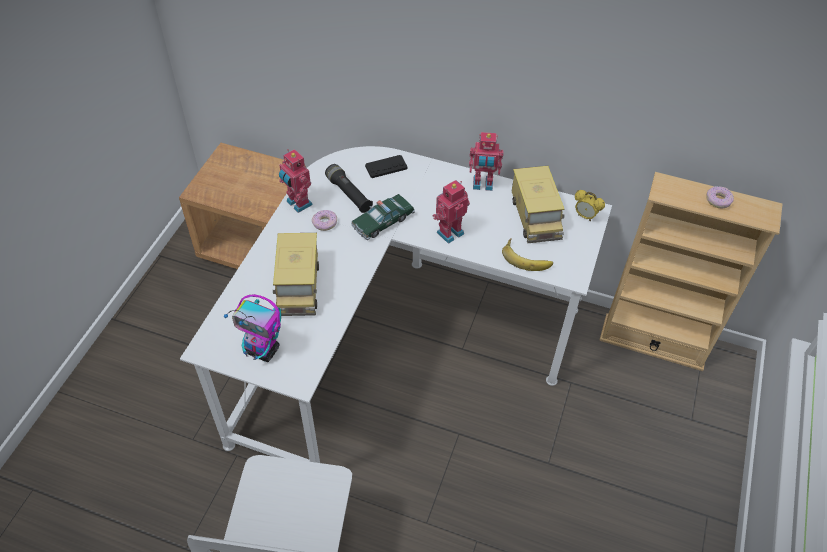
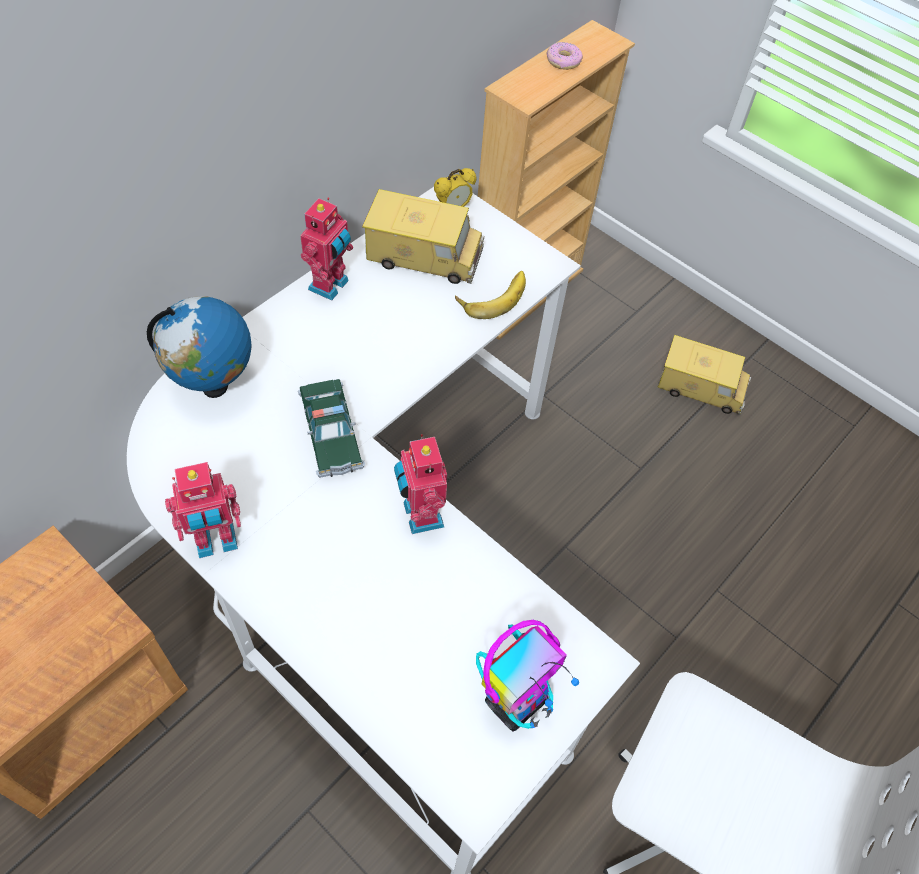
camera: 70 degrees left, 5 degrees up
toy truck [273,233,319,316] -> toy truck moved to [658,335,752,415]
donut [312,210,337,231] -> none
black flashlight [325,164,373,213] -> none
black game controller [365,155,408,178] -> globe [147,296,252,398]
toy robot [432,180,470,244] -> toy robot moved to [394,434,447,534]

